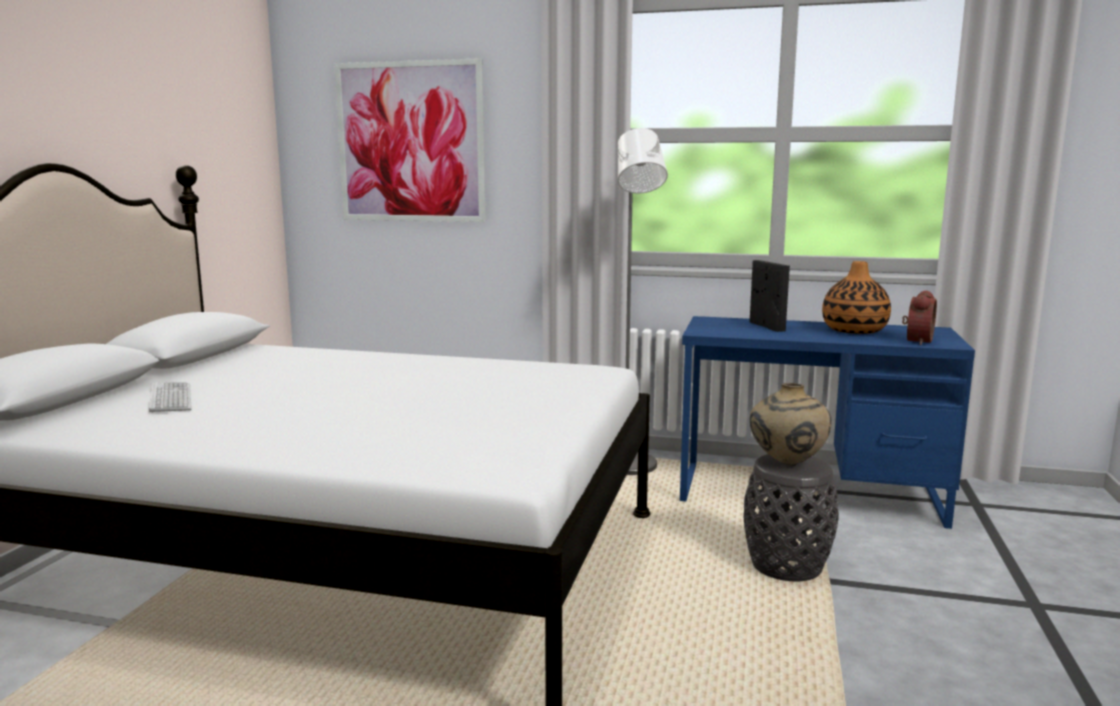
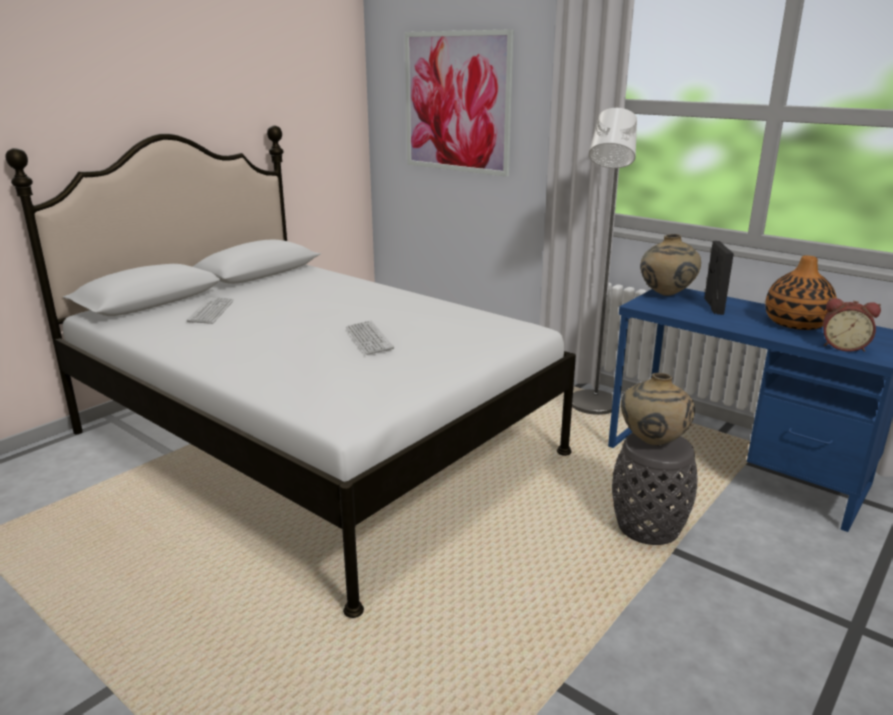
camera: 25 degrees right, 10 degrees up
alarm clock [902,290,937,345] -> alarm clock turned 60 degrees clockwise [823,298,881,352]
none -> keyboard [346,321,394,355]
none -> beige vase [640,234,701,296]

